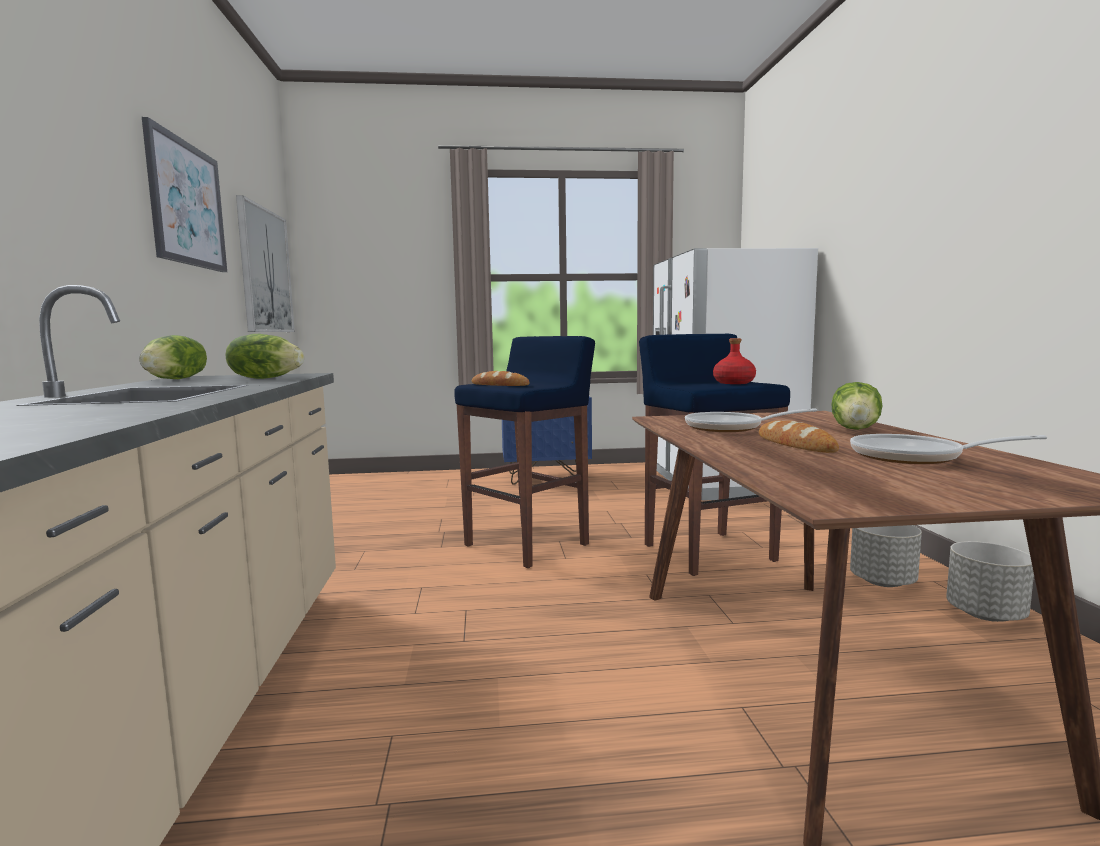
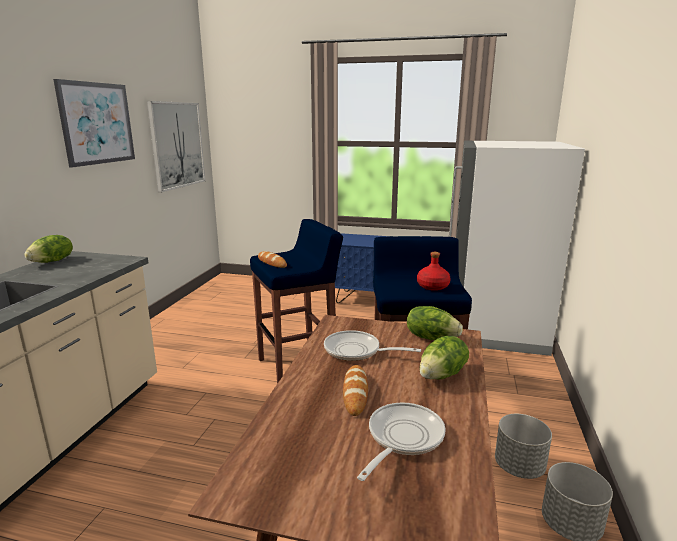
camera: 20 degrees right, 10 degrees up
lettuce [225,334,304,379] -> lettuce moved to [407,306,463,340]
frying pan [850,434,1047,464] -> frying pan turned 90 degrees clockwise [357,402,446,481]

